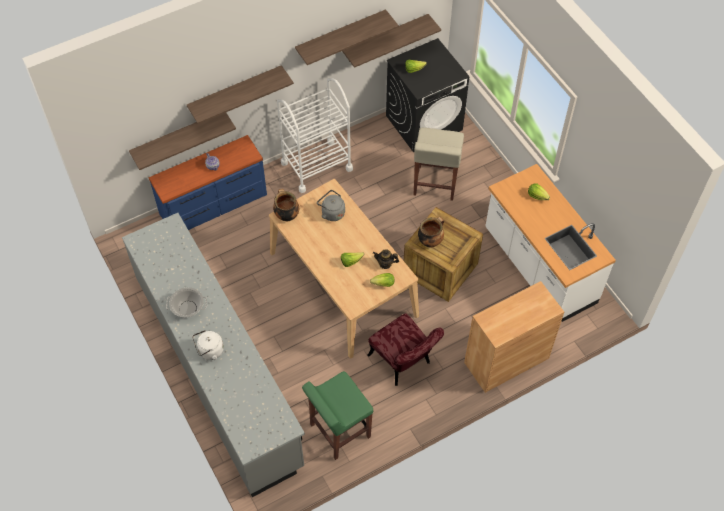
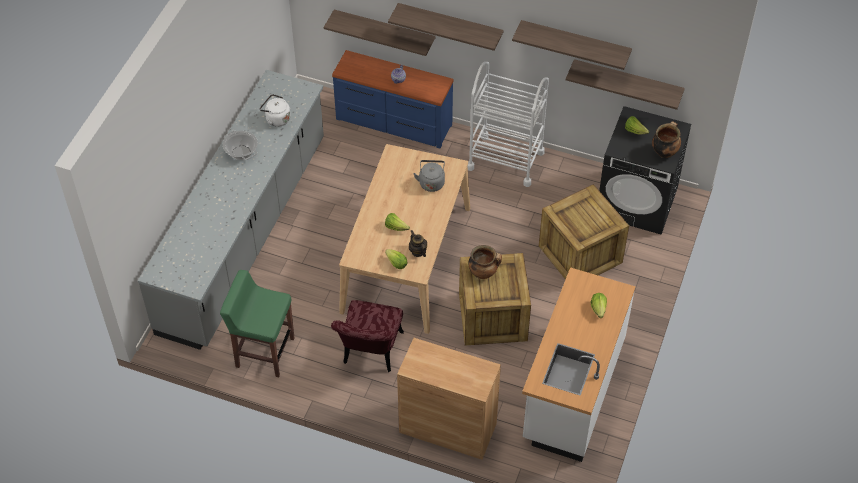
camera: 50 degrees right, 5 degrees down
white kettle [192,330,224,360] -> white kettle moved to [259,94,291,127]
cooking pot [273,189,299,221] -> cooking pot moved to [652,121,681,158]
beige stool [413,128,464,201] -> crate [539,184,629,280]

